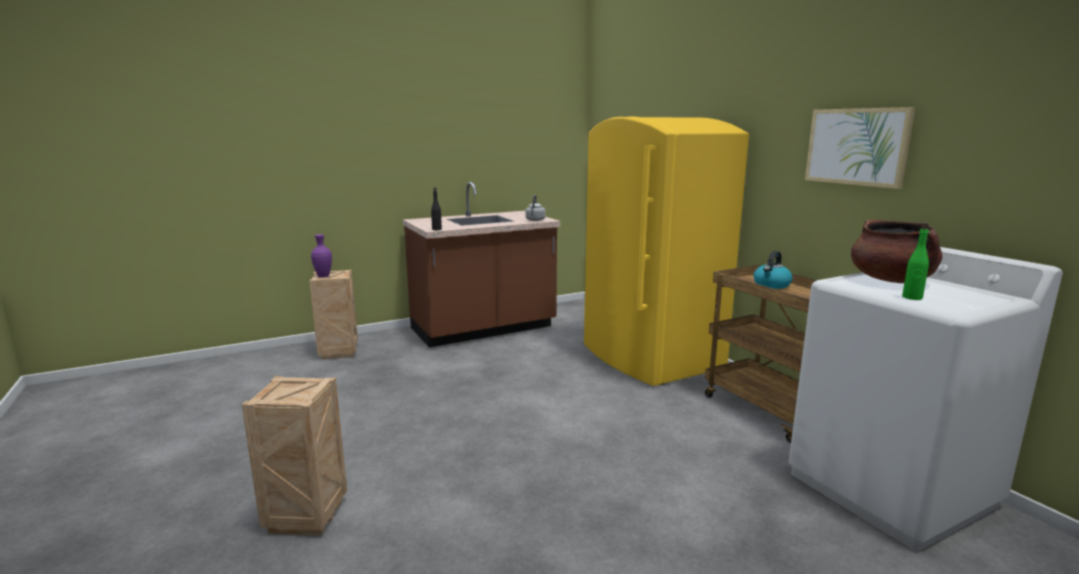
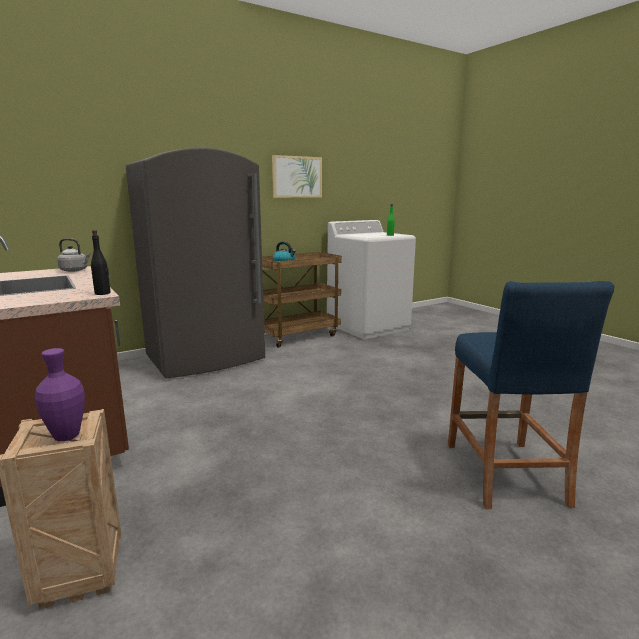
camera: 95 degrees left, 0 degrees up
crate [242,376,347,536] -> blue stool [448,281,614,509]
yellow fridge [584,116,749,386] -> grey fridge [126,147,265,378]
brown cooking pot [851,219,942,283] -> none

